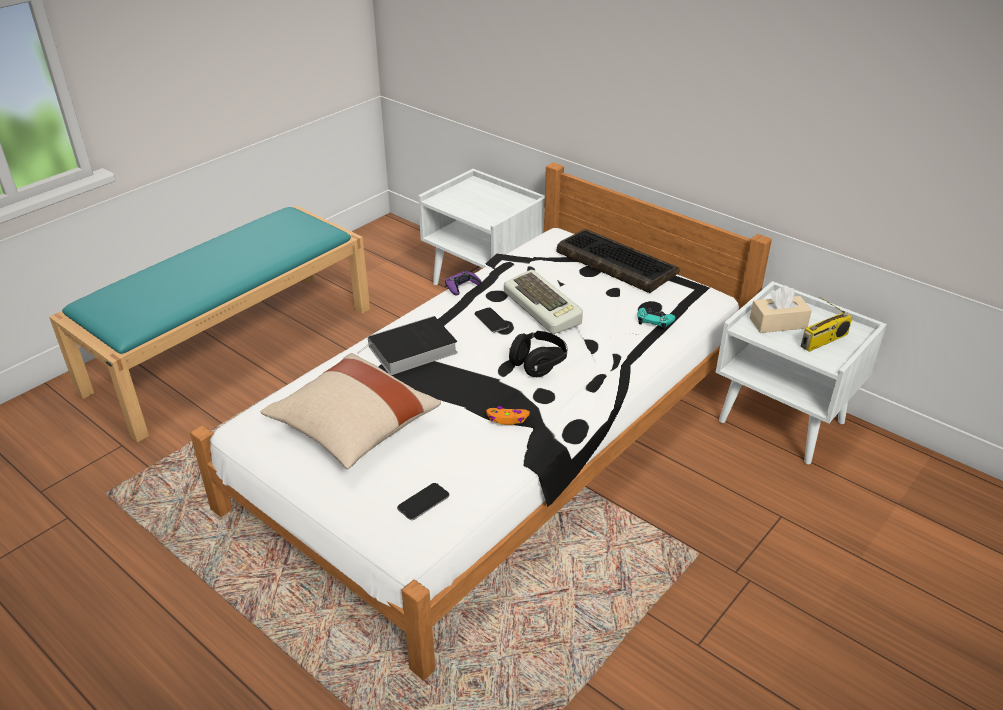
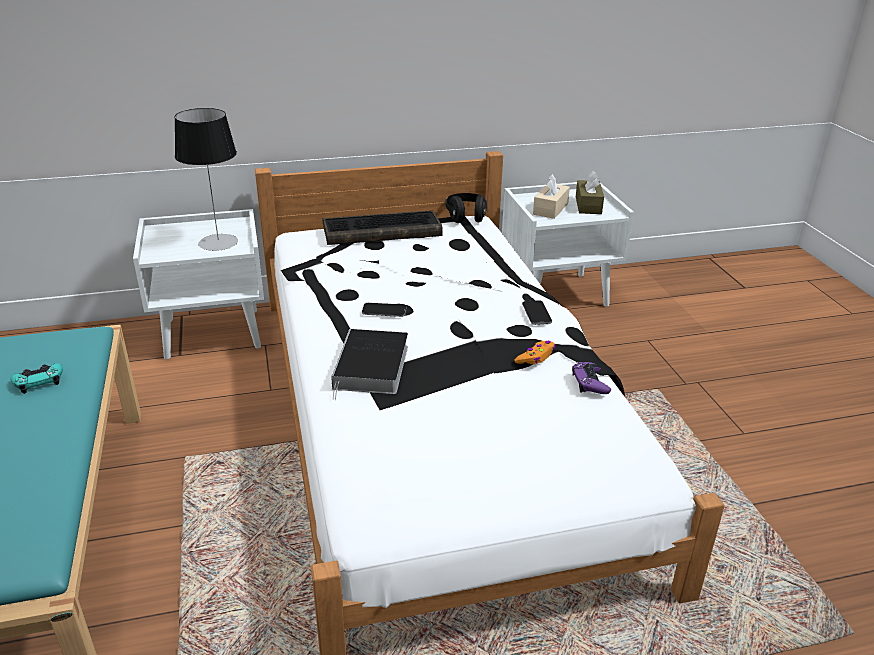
camera: 55 degrees left, 5 degrees down
beige pillow [261,353,441,469] -> none
phone [397,483,449,520] -> phone moved to [522,300,552,325]
purple game controller [445,271,482,296] -> purple game controller moved to [572,362,611,394]
keyboard [504,270,583,334] -> none
black headphones [509,331,567,377] -> black headphones moved to [445,193,487,223]
turquoise game controller [637,308,675,330] -> turquoise game controller moved to [10,363,63,394]
radio [801,297,853,352] -> brown tissue box [576,171,604,214]
none -> table lamp [174,108,238,251]

